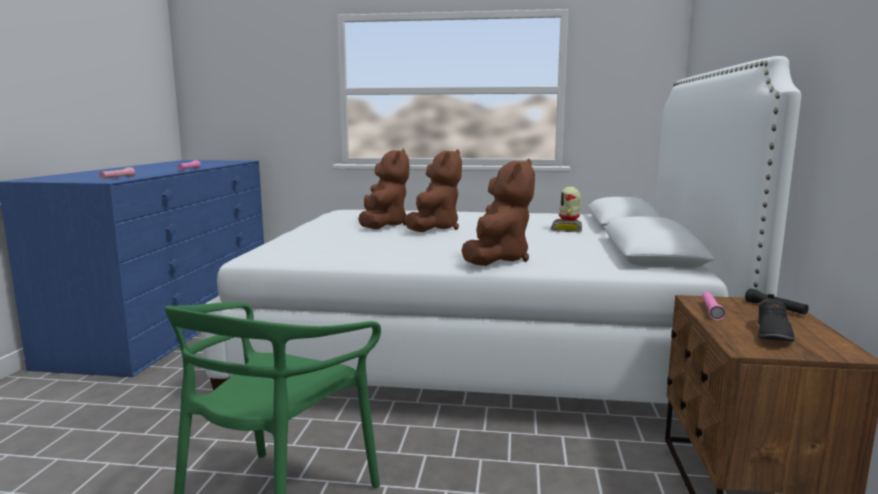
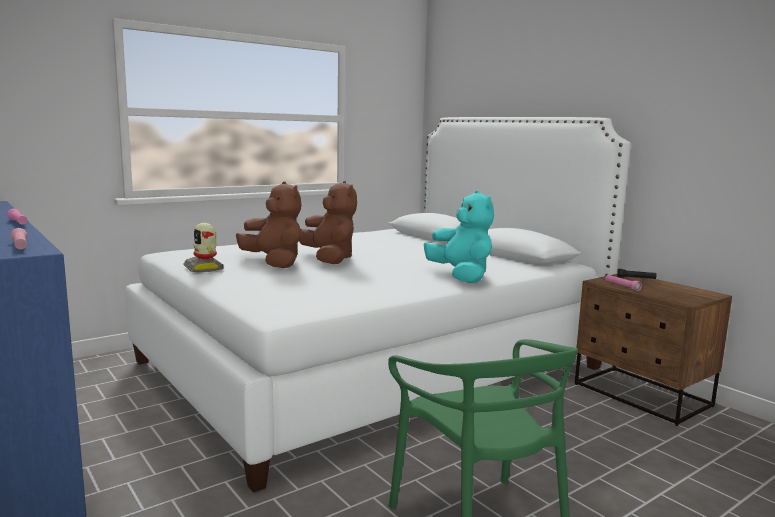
camera: 45 degrees left, 0 degrees up
brown plush toy [461,159,535,266] -> turquoise plush toy [424,191,494,283]
toy robot [551,187,582,232] -> toy robot moved to [183,223,224,273]
black shoe [758,294,795,342] -> none

